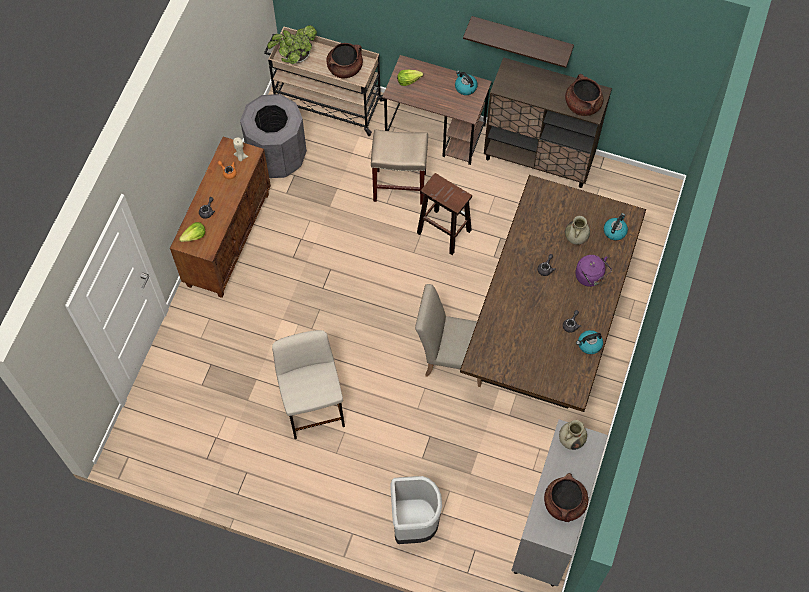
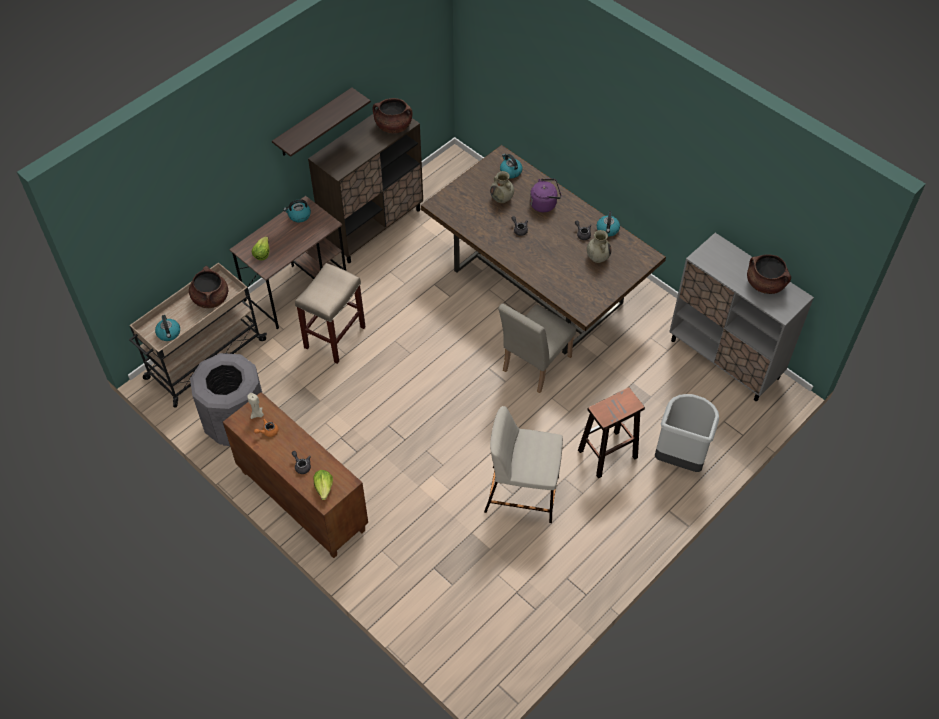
camera: 65 degrees left, 10 degrees down
potted plant [267,25,317,64] -> kettle [155,315,180,341]
brown stool [417,173,472,255] -> brown stool moved to [578,387,645,479]
beige vase [559,420,587,450] -> beige vase moved to [587,230,611,263]

